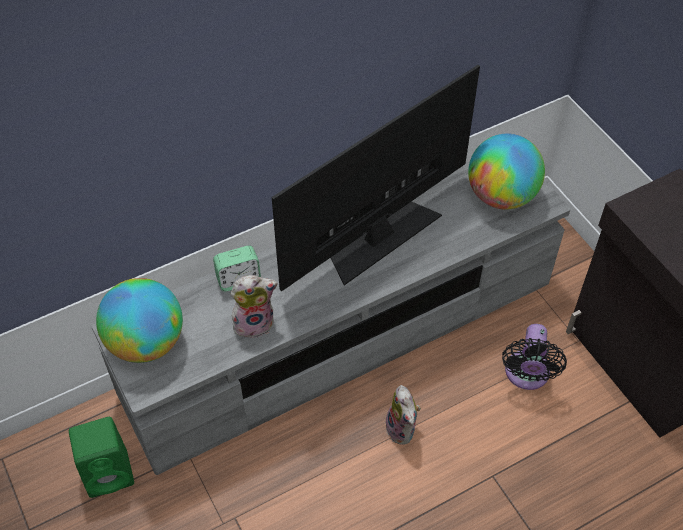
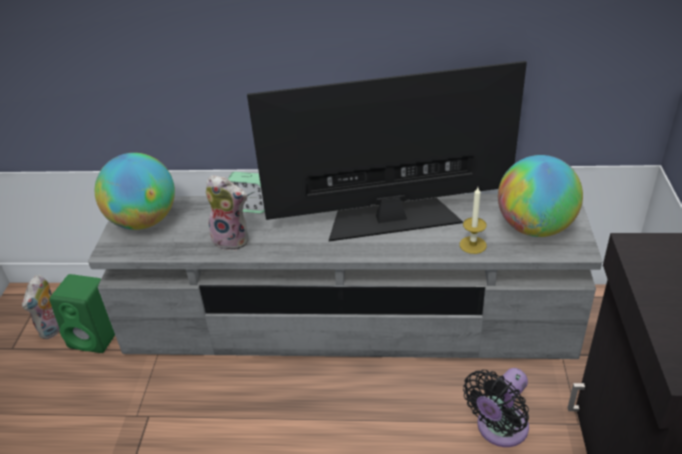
camera: 35 degrees right, 15 degrees down
plush toy [386,385,421,445] -> plush toy moved to [22,275,60,339]
none -> candle [460,187,487,254]

